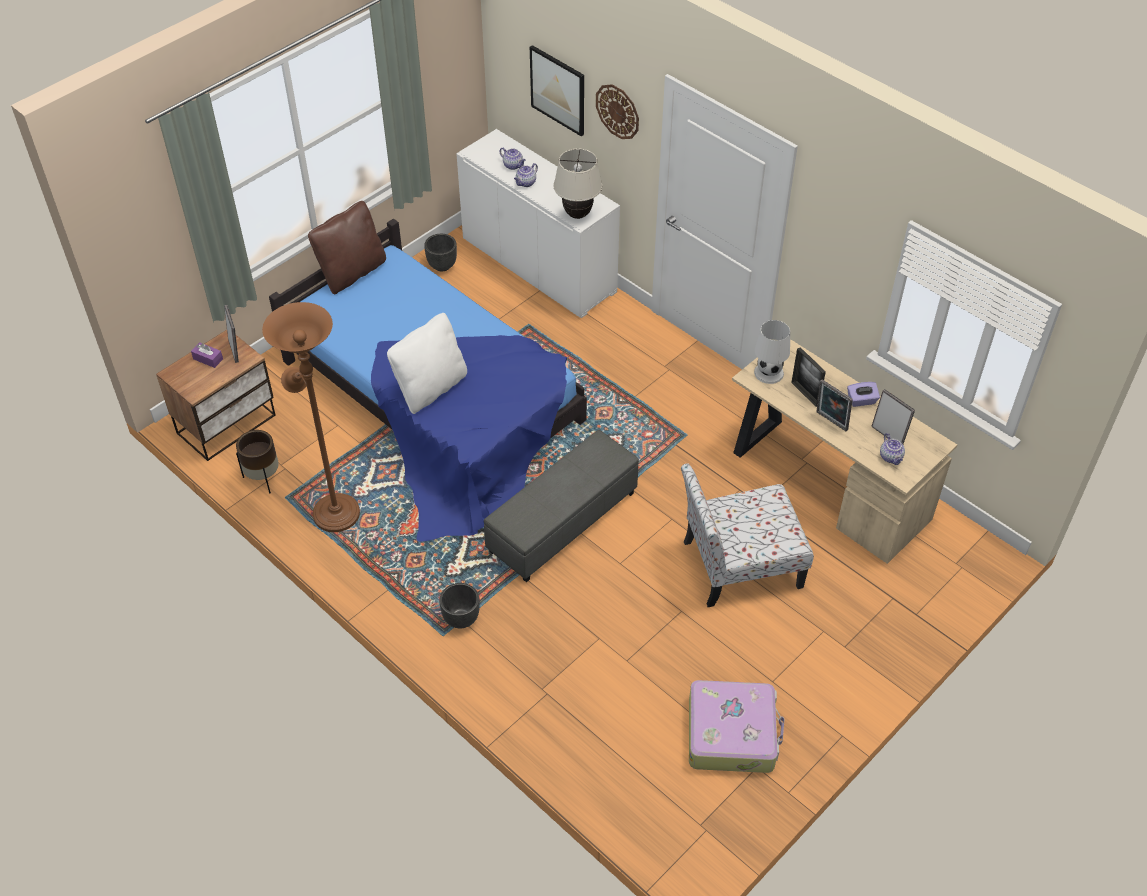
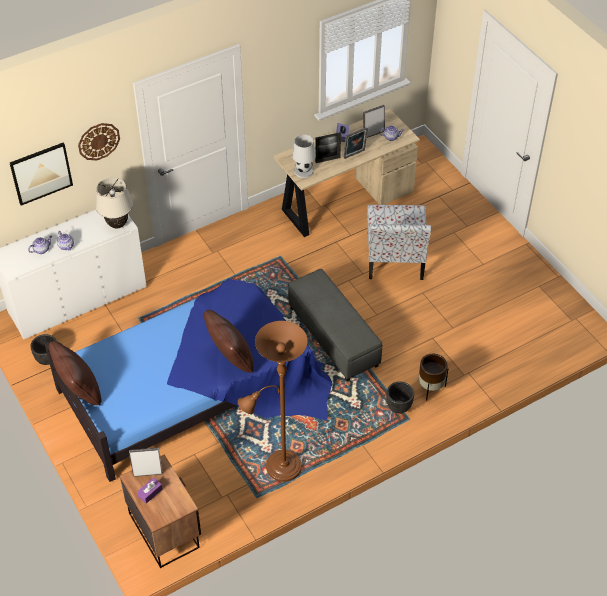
camera: 75 degrees left, 0 degrees up
brown planter [236,430,279,493] -> brown planter moved to [418,354,448,401]
white pillow [387,313,467,414] -> brown pillow [204,310,254,373]
suitcase [689,680,785,773] -> none

